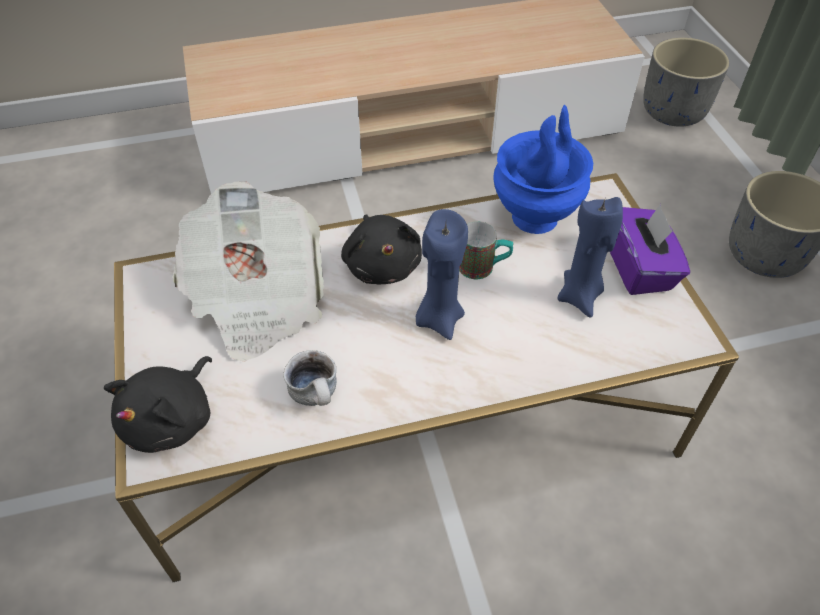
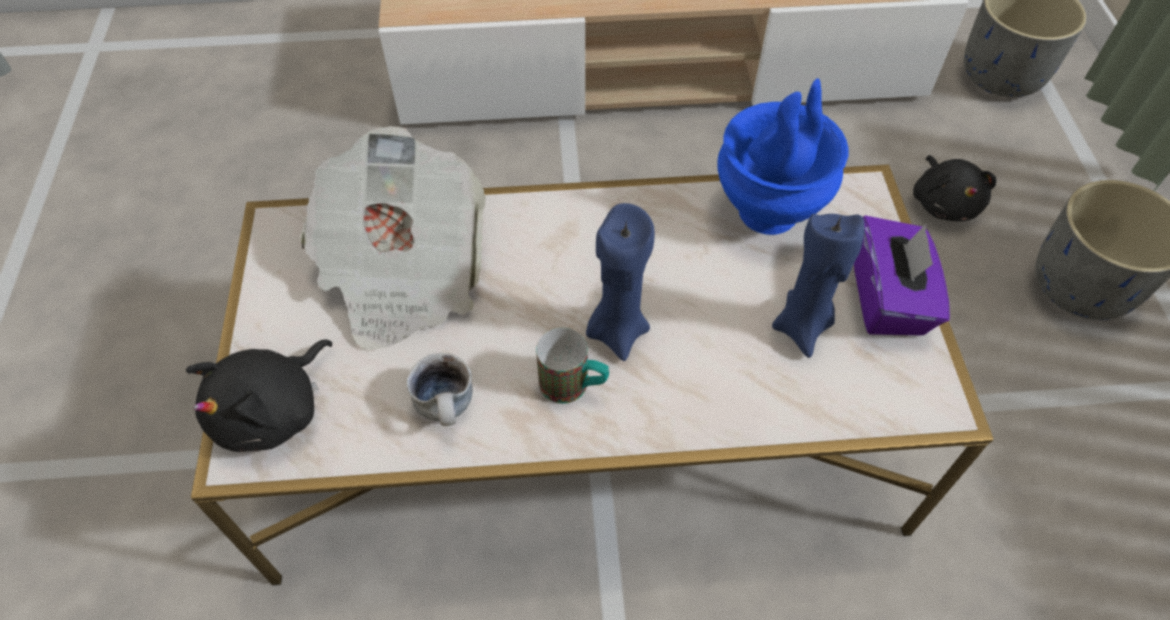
camera: 10 degrees right, 5 degrees up
black plush toy [341,214,422,284] -> black plush toy moved to [913,155,996,221]
mug [459,221,514,279] -> mug moved to [536,328,609,404]

